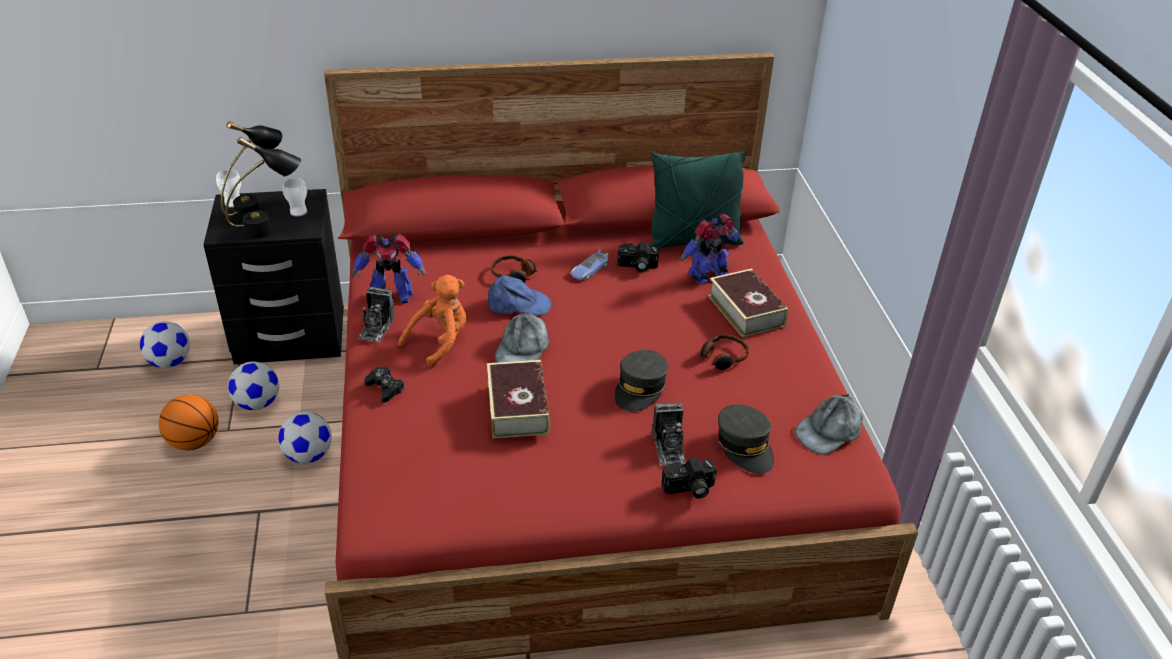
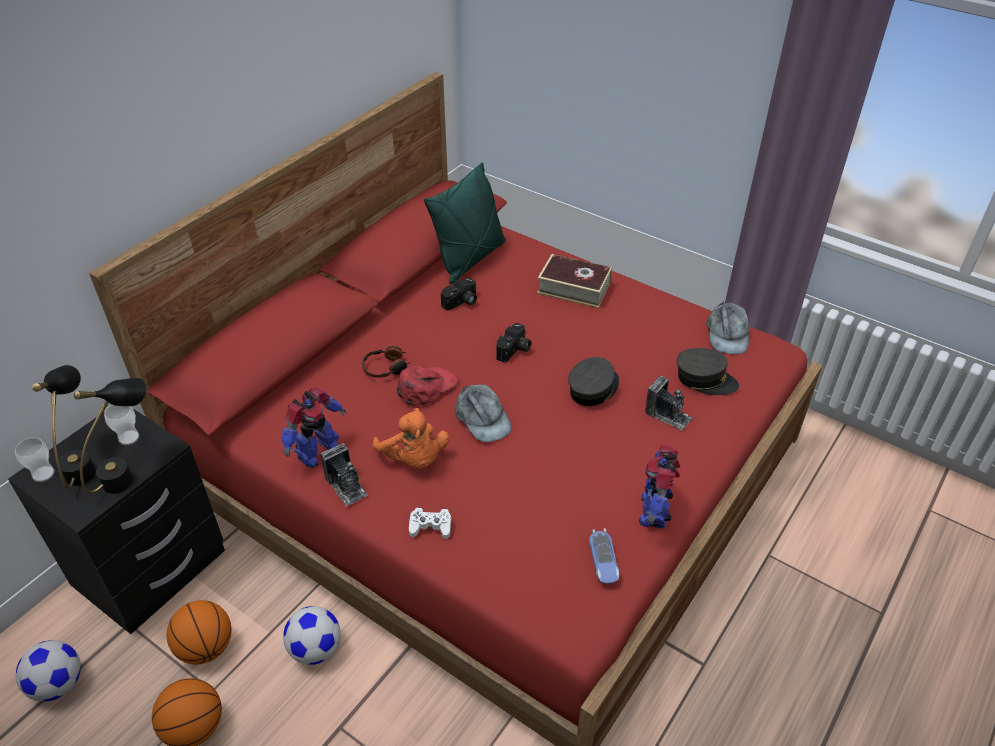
camera: 45 degrees left, 5 degrees up
football [228,361,279,410] -> basketball [167,600,232,664]
black game controller [364,367,405,403] -> white game controller [409,507,451,539]
orange plush toy [398,275,467,368] -> orange plush toy turned 150 degrees clockwise [373,408,449,468]
blue cap [487,276,551,315] -> red cap [397,366,458,406]
book [487,360,550,439] -> none
toy car [571,250,609,280] -> toy car moved to [589,528,619,584]
grey cap [615,350,668,412] -> grey cap turned 120 degrees counterclockwise [568,357,619,406]
camera [661,458,717,499] -> camera moved to [496,323,531,362]
toy robot [680,214,739,284] -> toy robot moved to [639,445,680,528]
headphones [700,335,749,370] -> none

